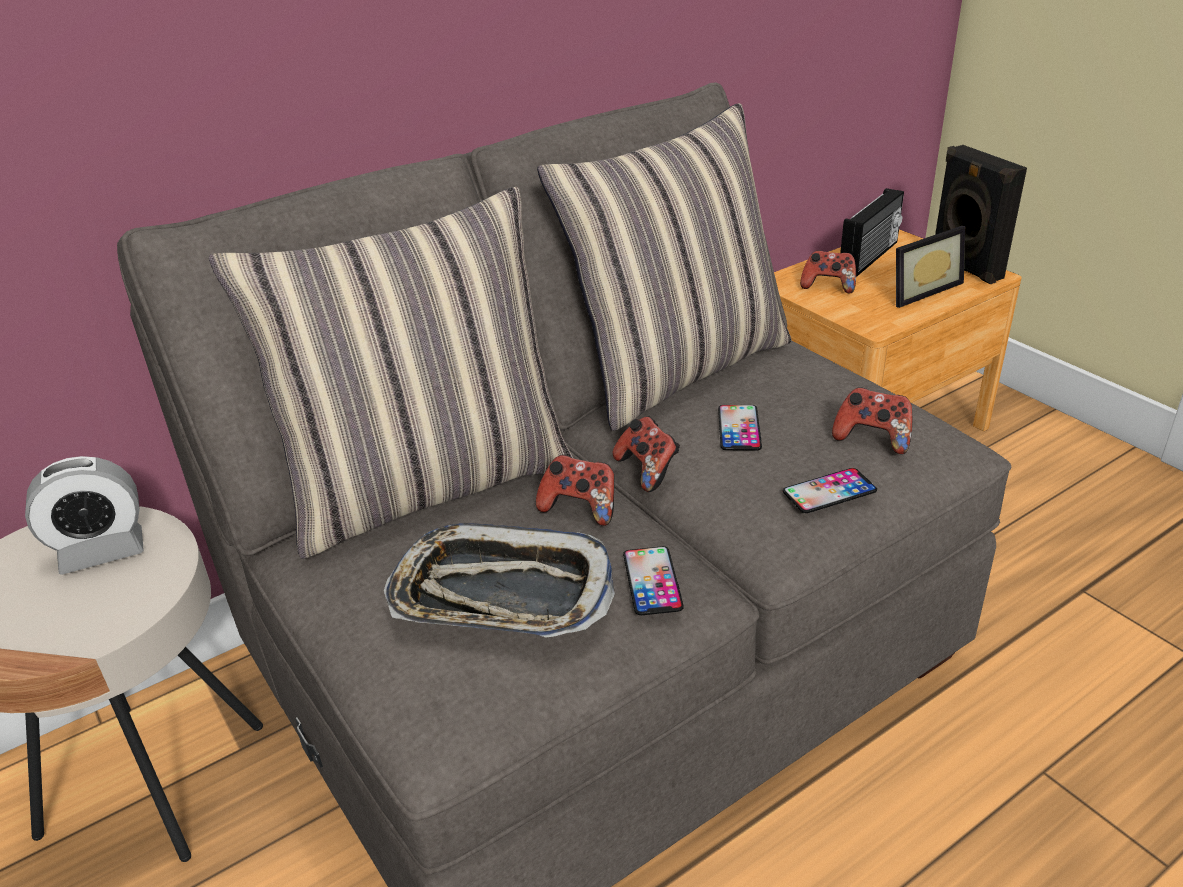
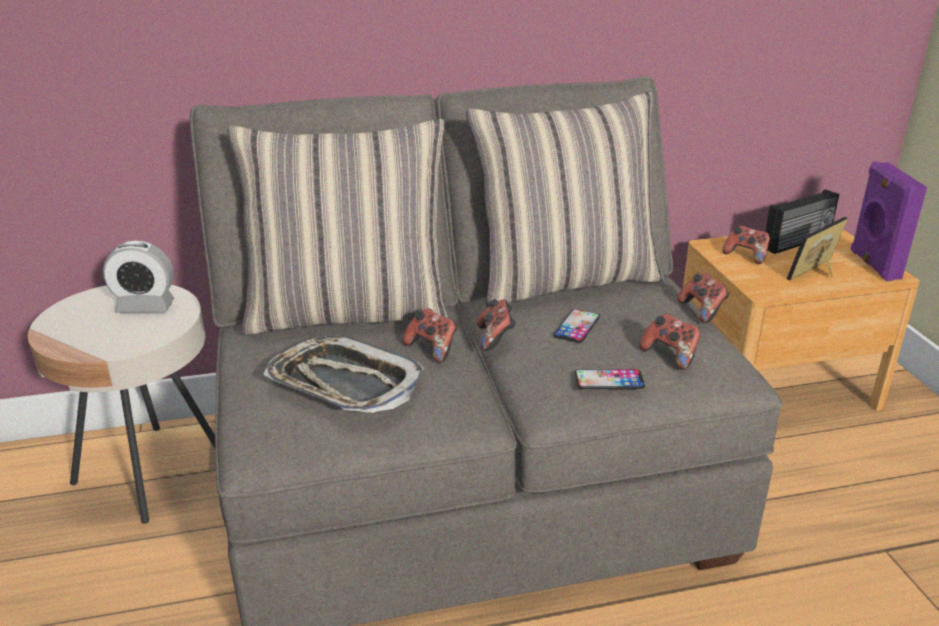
camera: 20 degrees right, 5 degrees down
phone [623,546,684,615] -> none
picture frame [896,226,965,308] -> picture frame turned 150 degrees clockwise [787,217,848,281]
black speaker [935,145,1027,284] -> purple speaker [851,161,927,281]
none -> game controller [677,273,729,323]

